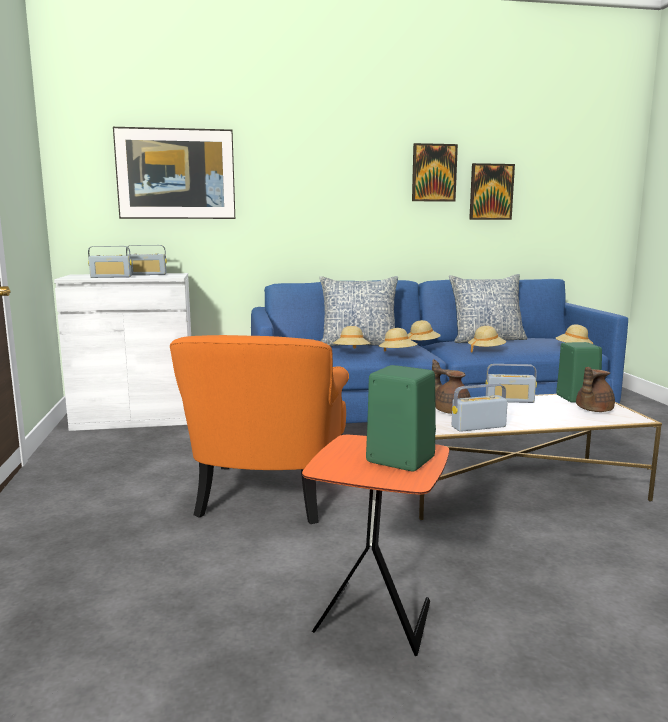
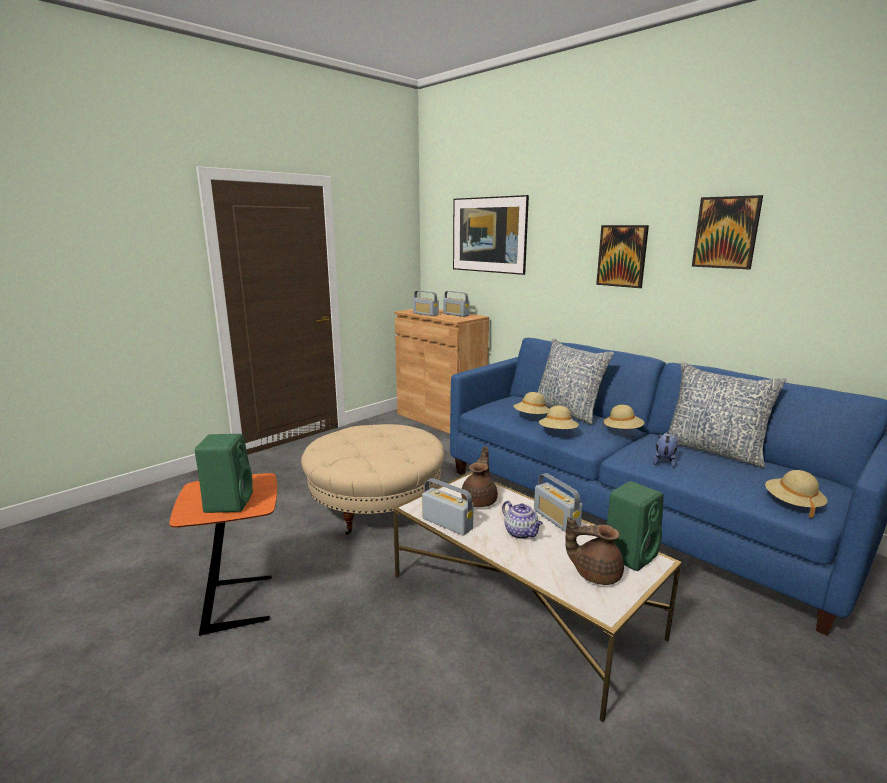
camera: 55 degrees right, 5 degrees up
white cabinet [54,273,191,431] -> brown cabinet [395,309,489,434]
orange armchair [170,335,349,524] -> beige ottoman [301,424,444,535]
beige hat [468,326,506,353] -> plush toy [653,432,678,468]
picture [469,163,515,220] -> picture moved to [596,225,649,288]
none -> teapot [502,501,543,539]

